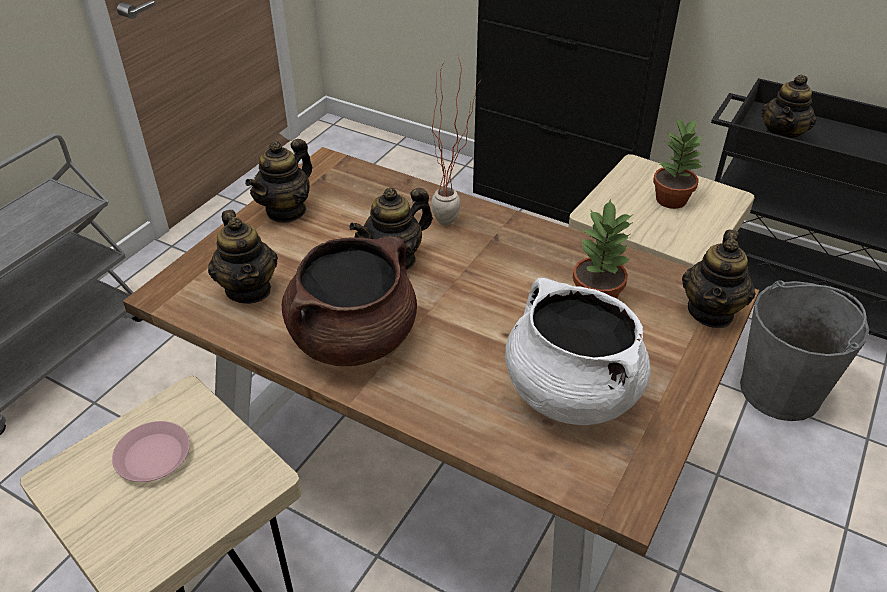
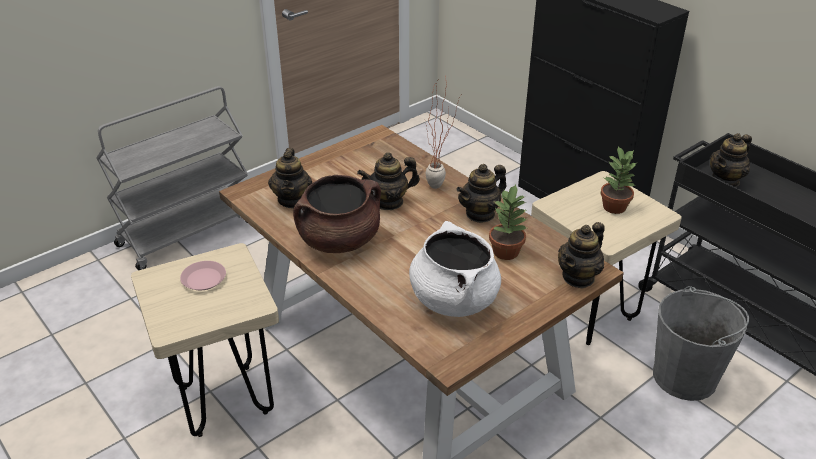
camera: 20 degrees right, 5 degrees down
teapot [245,139,312,223] -> teapot moved to [456,164,506,223]

